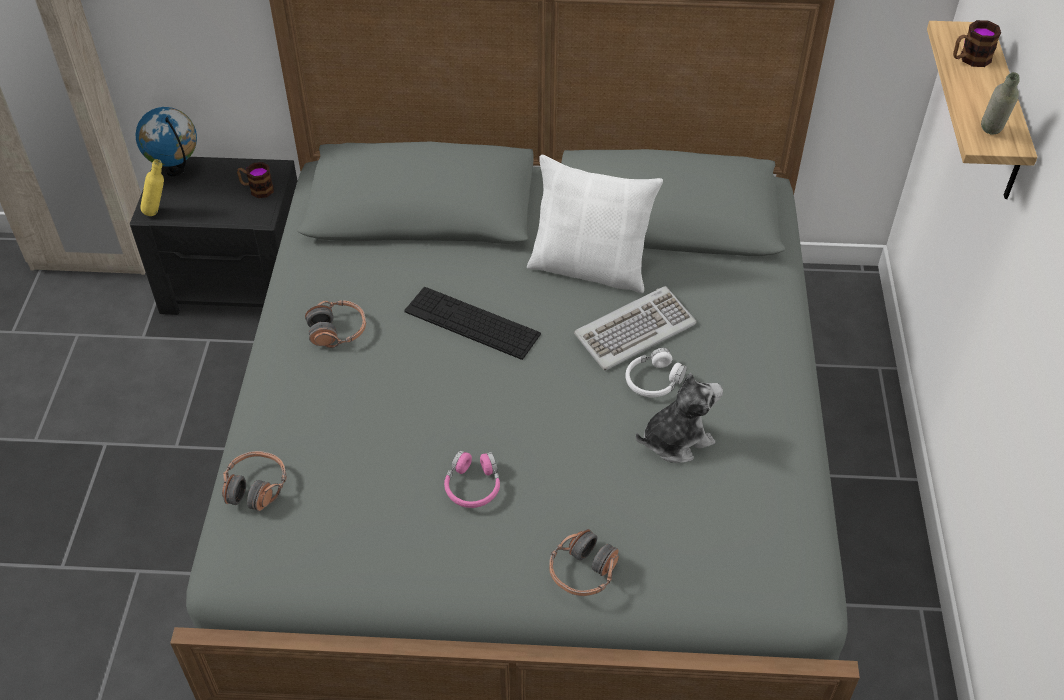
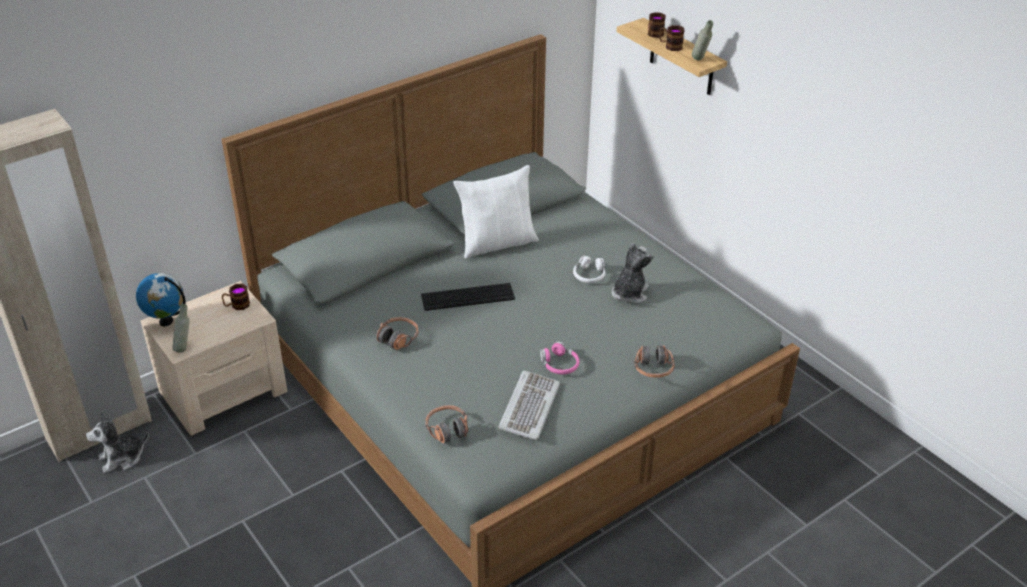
camera: 40 degrees left, 10 degrees down
black nightstand [130,157,297,315] -> beige nightstand [140,281,287,435]
yellow bottle [140,159,164,216] -> grey bottle [173,304,189,353]
keyboard [574,286,697,370] -> keyboard moved to [498,370,560,440]
none -> plush toy [86,413,149,473]
none -> mug [659,25,684,51]

